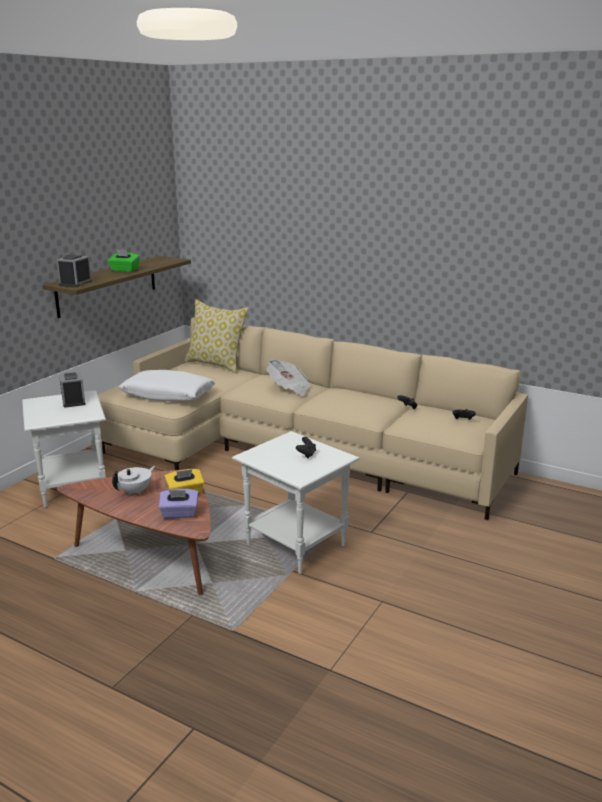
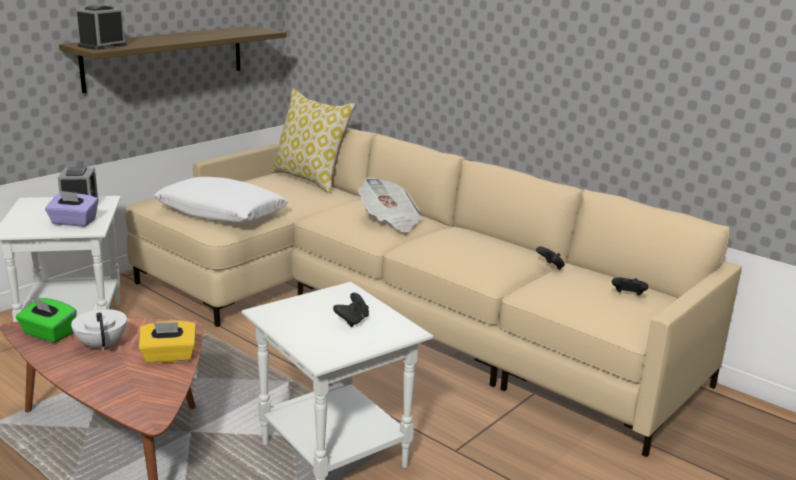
camera: 10 degrees right, 0 degrees up
green tissue box [108,249,140,272] -> green tissue box moved to [16,297,77,343]
white teapot [112,466,155,495] -> white teapot turned 75 degrees counterclockwise [71,304,127,351]
purple tissue box [159,489,198,519] -> purple tissue box moved to [45,191,98,227]

